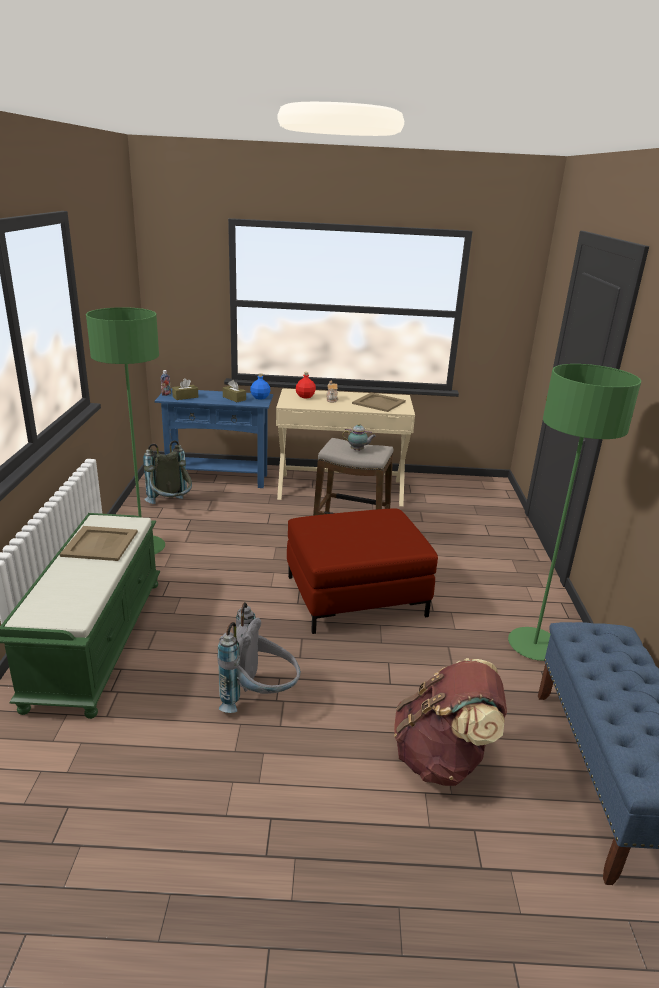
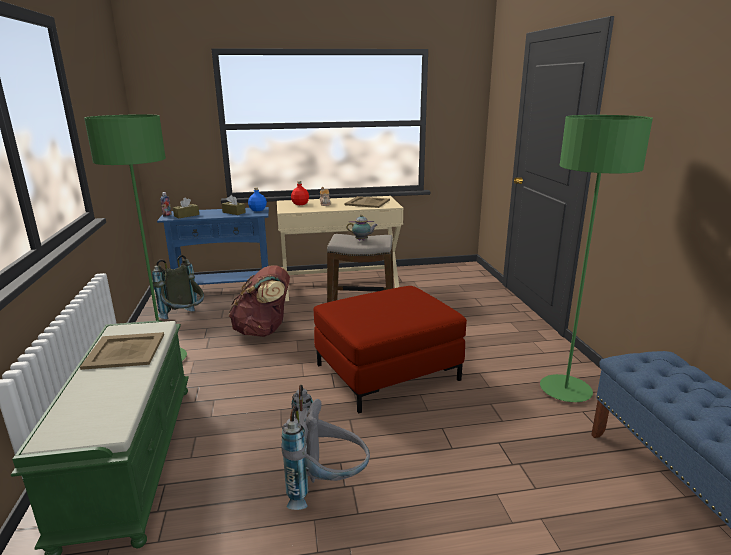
camera: 10 degrees left, 5 degrees down
brown backpack [394,658,507,786] -> brown backpack moved to [229,265,290,337]

